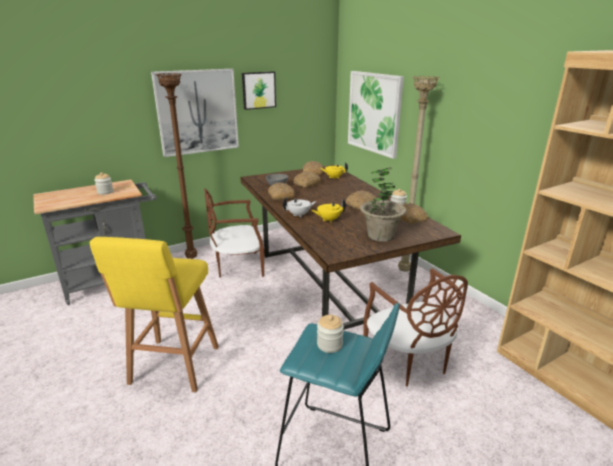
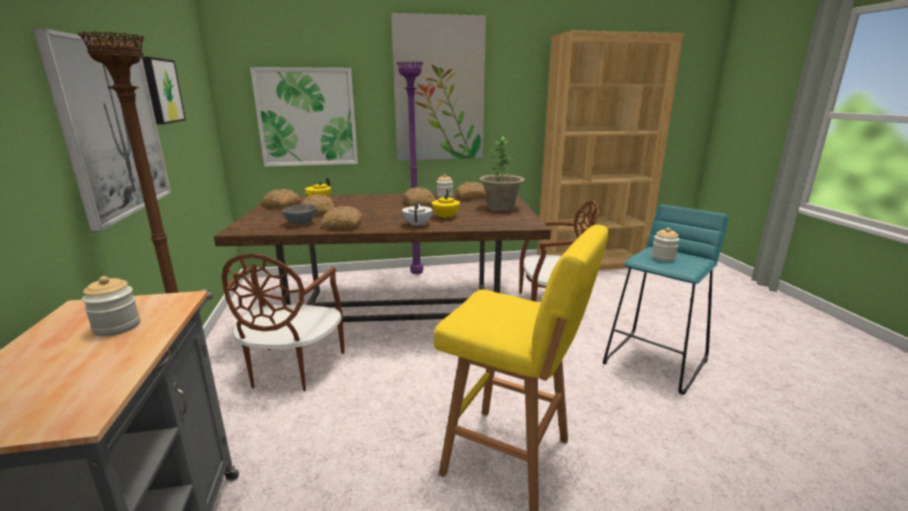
camera: 70 degrees left, 5 degrees down
beige floor lamp [398,76,439,272] -> purple floor lamp [396,61,424,274]
none -> picture [391,13,486,160]

